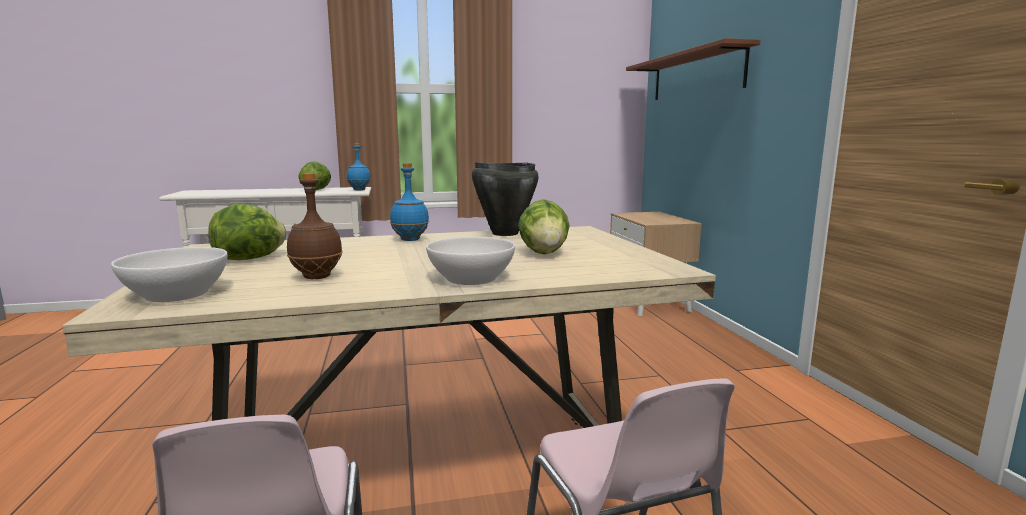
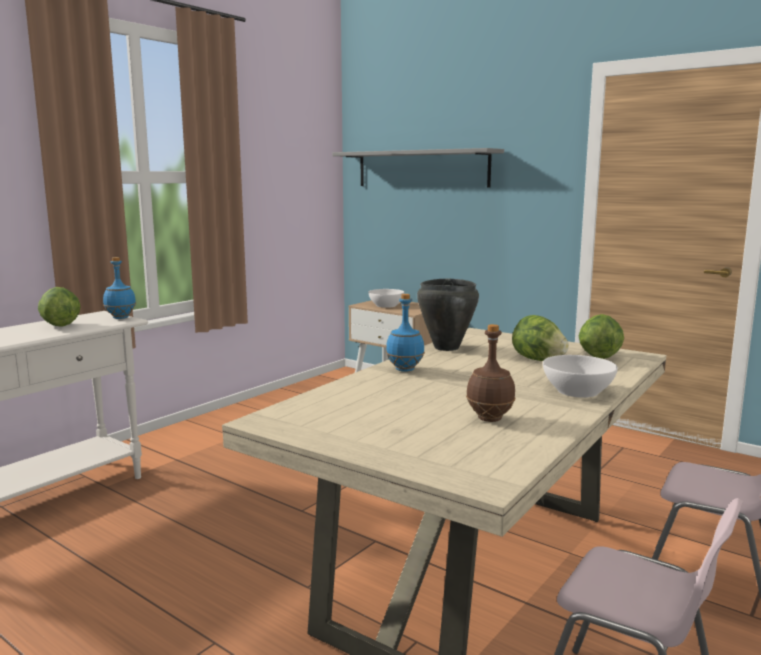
camera: 40 degrees left, 0 degrees up
white bowl [111,247,228,302] -> white bowl moved to [368,289,404,308]
lettuce [208,204,287,260] -> lettuce moved to [579,314,624,359]
brown shelf [626,38,760,100] -> grey shelf [333,148,504,188]

